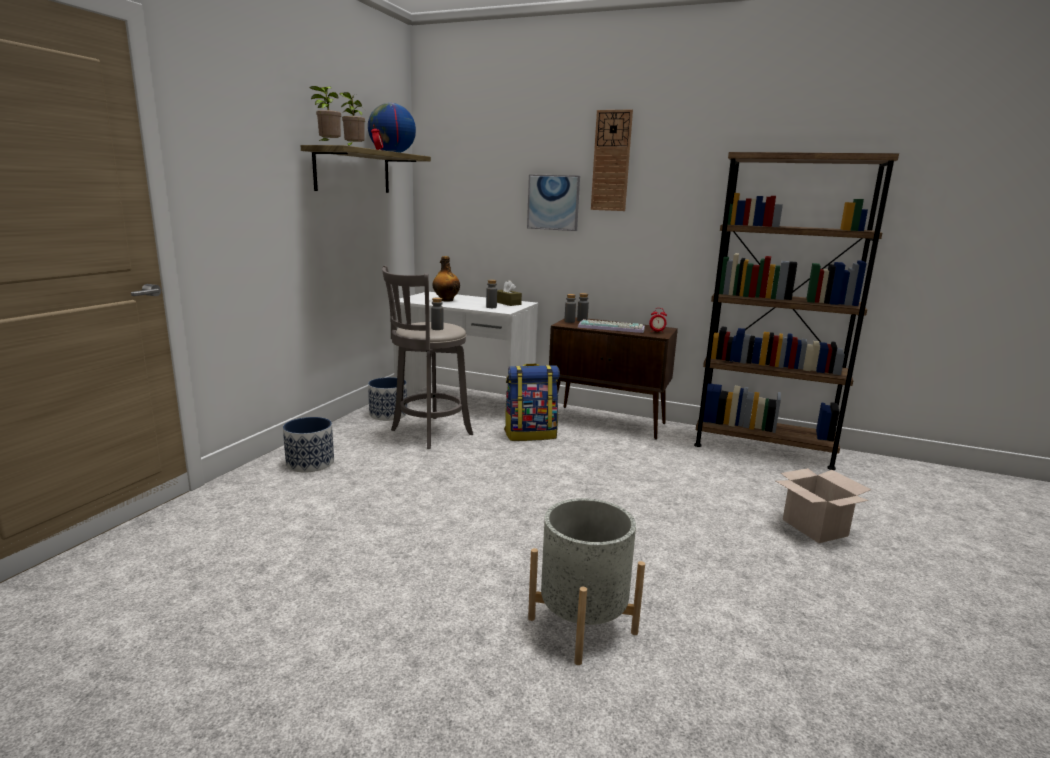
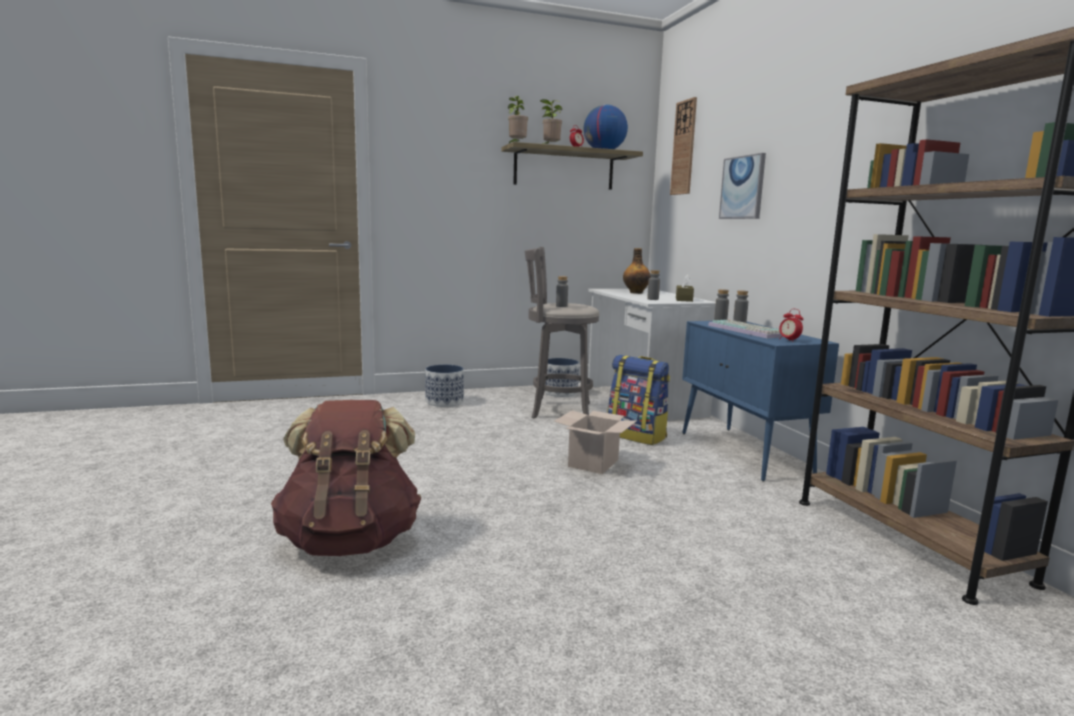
camera: 50 degrees right, 5 degrees down
grey planter [528,498,645,665] -> brown backpack [271,400,421,556]
brown cabinet [549,317,678,440] -> blue cabinet [682,321,839,481]
wall clock [591,109,633,211] -> wall clock moved to [670,97,697,195]
cardboard box [776,468,872,543] -> cardboard box moved to [553,410,637,474]

